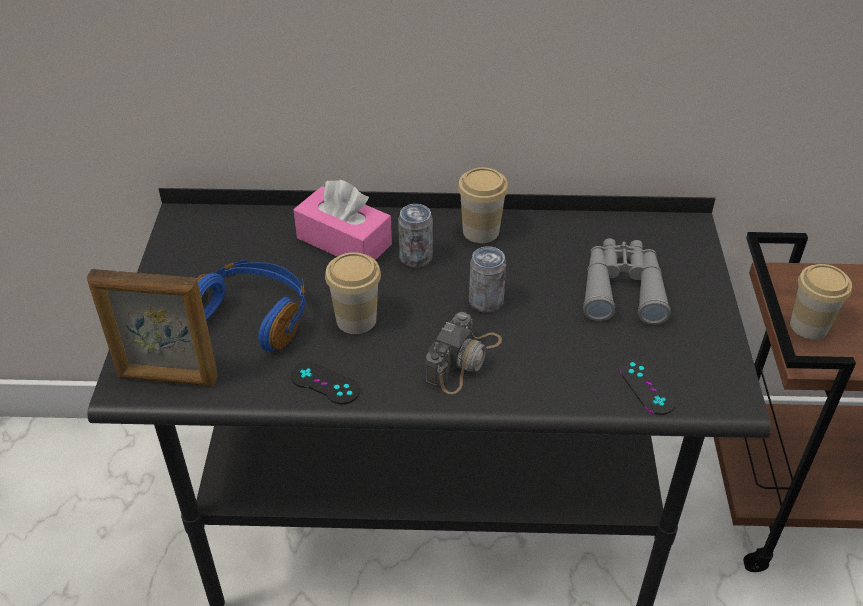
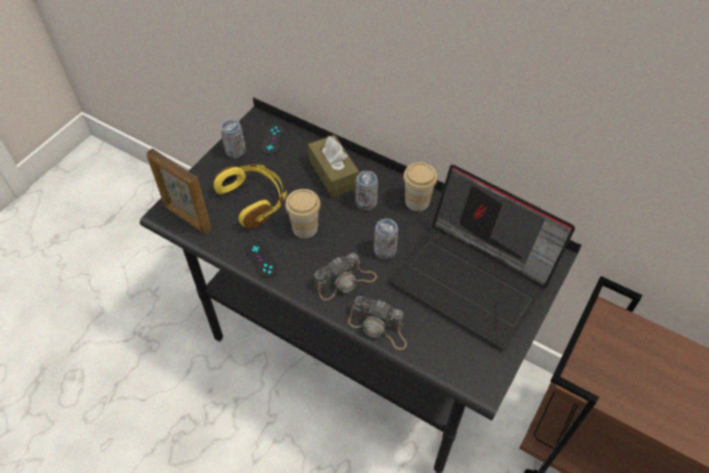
camera: 30 degrees right, 10 degrees up
blue headphones [197,260,306,351] -> yellow headphones [213,164,287,229]
pink tissue box [293,179,392,260] -> brown tissue box [308,135,359,198]
grey binoculars [583,238,671,325] -> laptop [390,165,575,350]
black game controller [620,358,676,415] -> black game controller moved to [261,125,284,155]
cup [790,264,852,340] -> none
none -> can [221,119,246,158]
none -> camera [348,296,407,350]

